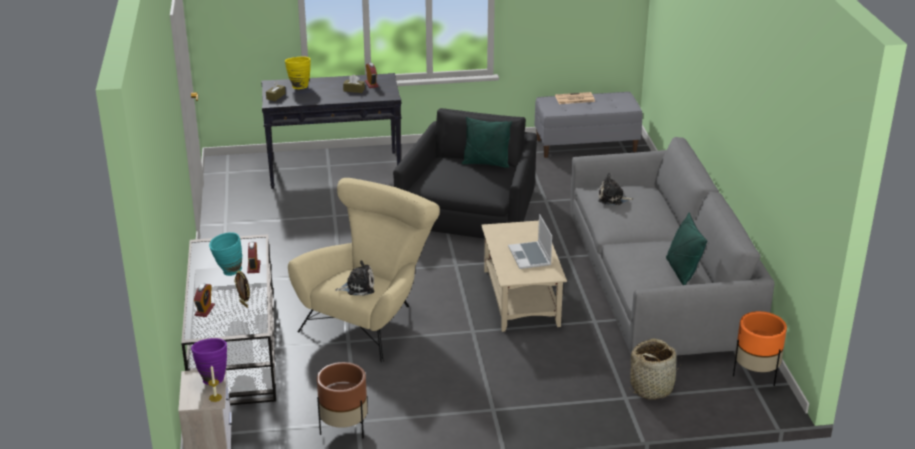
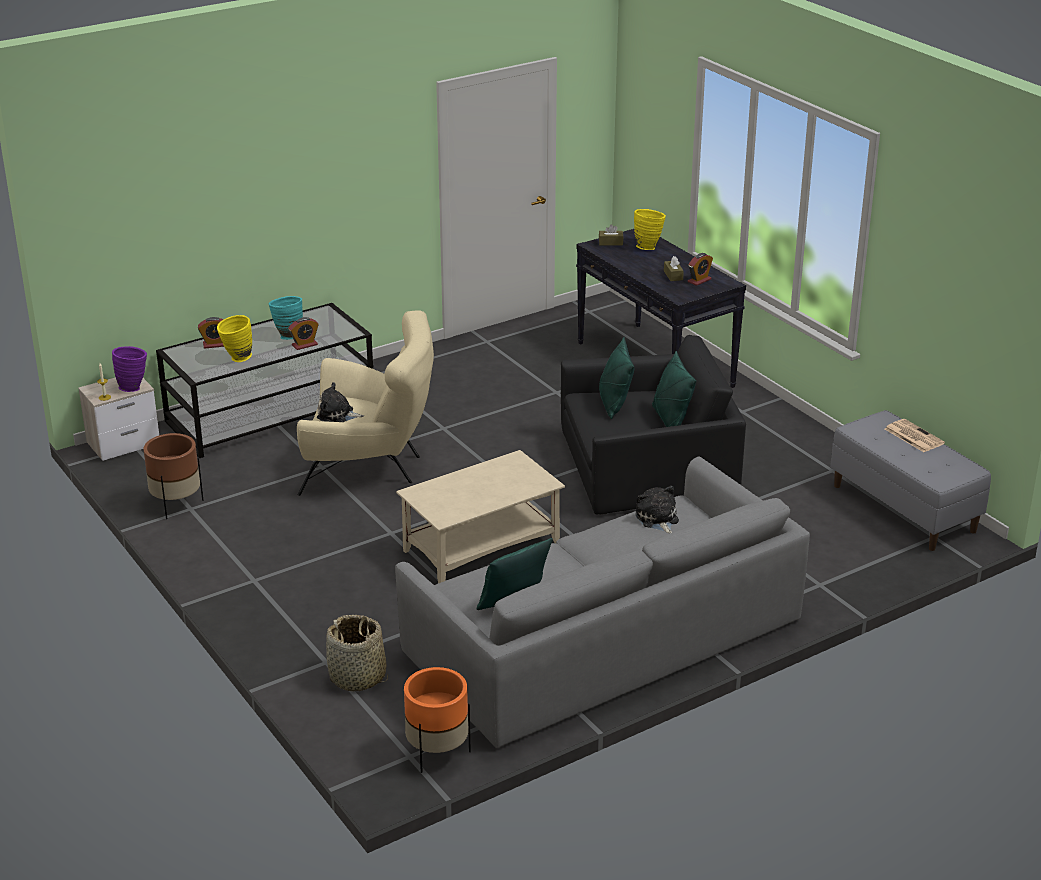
camera: 65 degrees right, 0 degrees up
picture frame [234,271,250,308] -> yellow vase [217,315,252,362]
plush toy [335,260,374,296] -> plush toy turned 135 degrees clockwise [317,382,364,422]
laptop [508,214,552,269] -> none
none -> green pillow [599,337,634,419]

